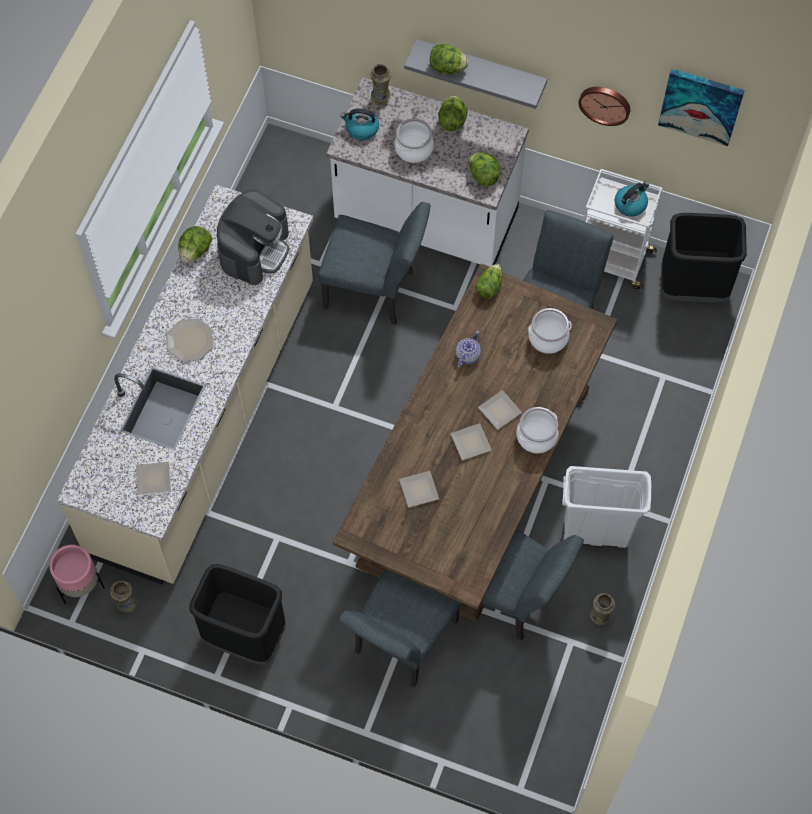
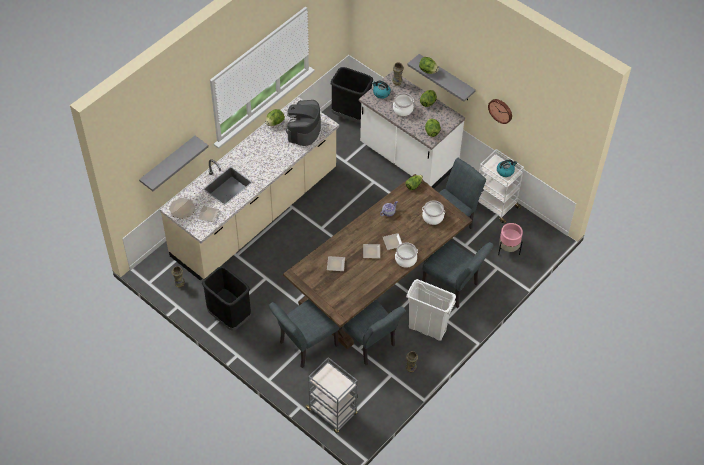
camera: 20 degrees right, 10 degrees down
pink planter [49,544,105,604] -> pink planter moved to [498,223,523,255]
plate [166,319,214,361] -> plate moved to [169,198,195,219]
coffee machine [217,190,289,285] -> coffee machine turned 150 degrees clockwise [286,100,321,146]
grey chair [318,202,430,325] -> grey chair moved to [422,240,494,308]
picture [658,69,745,147] -> none
black trash can [661,213,747,303] -> black trash can moved to [331,67,373,123]
none -> grey shelf [139,136,209,191]
none -> grey cart [305,357,358,433]

